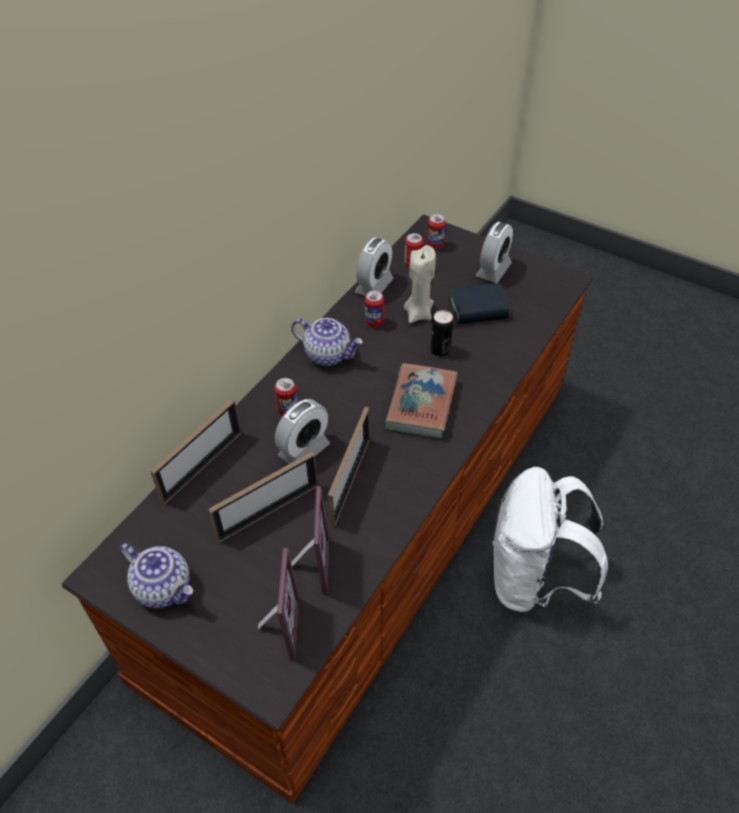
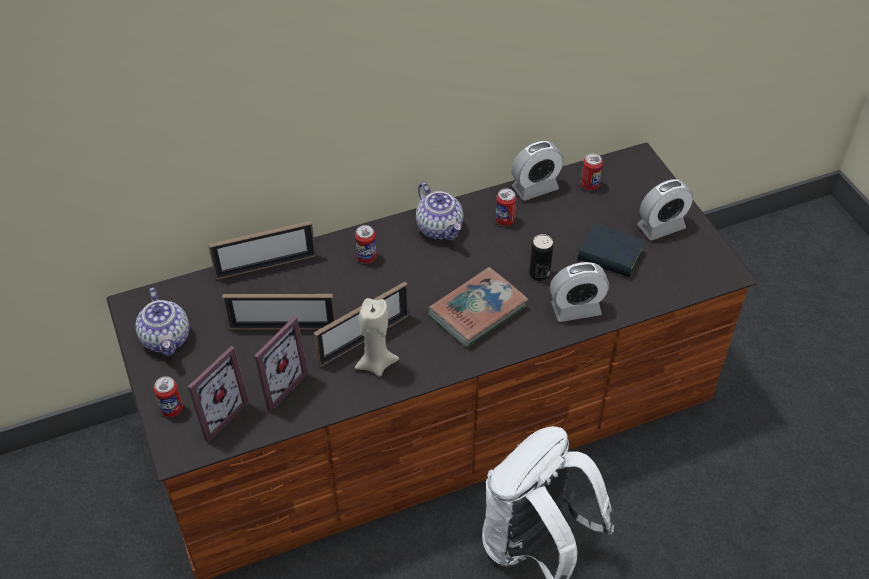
camera: 35 degrees right, 0 degrees up
alarm clock [275,399,330,464] -> alarm clock moved to [550,262,609,322]
beige candle [404,245,436,323] -> beige candle moved to [355,298,399,377]
can [427,214,446,249] -> can moved to [154,376,183,417]

